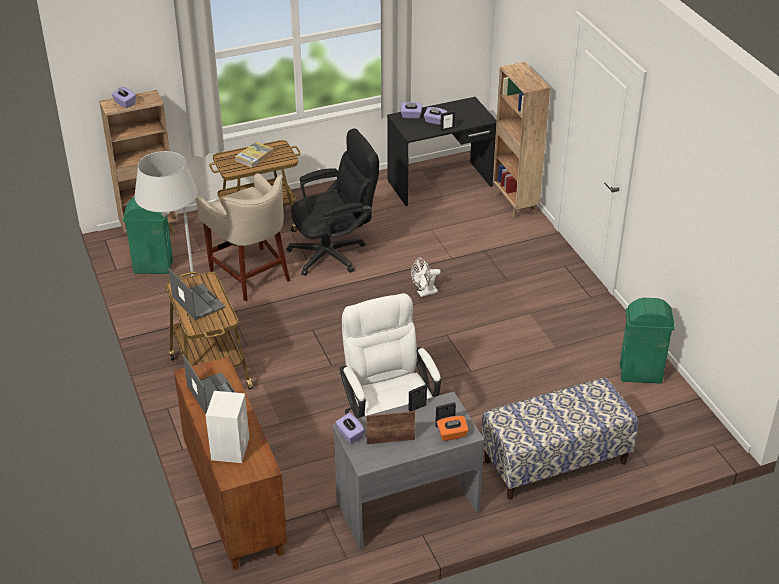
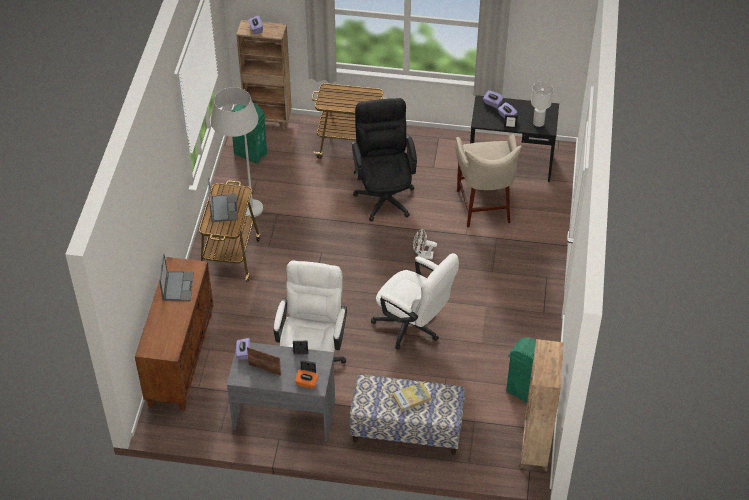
camera: 30 degrees right, 10 degrees up
beige stool [196,173,290,302] -> beige stool moved to [455,133,522,228]
white speaker [206,391,249,463] -> none
book [235,142,274,168] -> book moved to [392,382,431,412]
black office chair [286,129,379,276] -> black office chair turned 105 degrees counterclockwise [352,98,417,221]
brown bookcase [493,62,550,220] -> brown bookcase moved to [519,339,564,472]
none -> white office chair [371,253,459,350]
none -> white table lamp [531,81,553,127]

